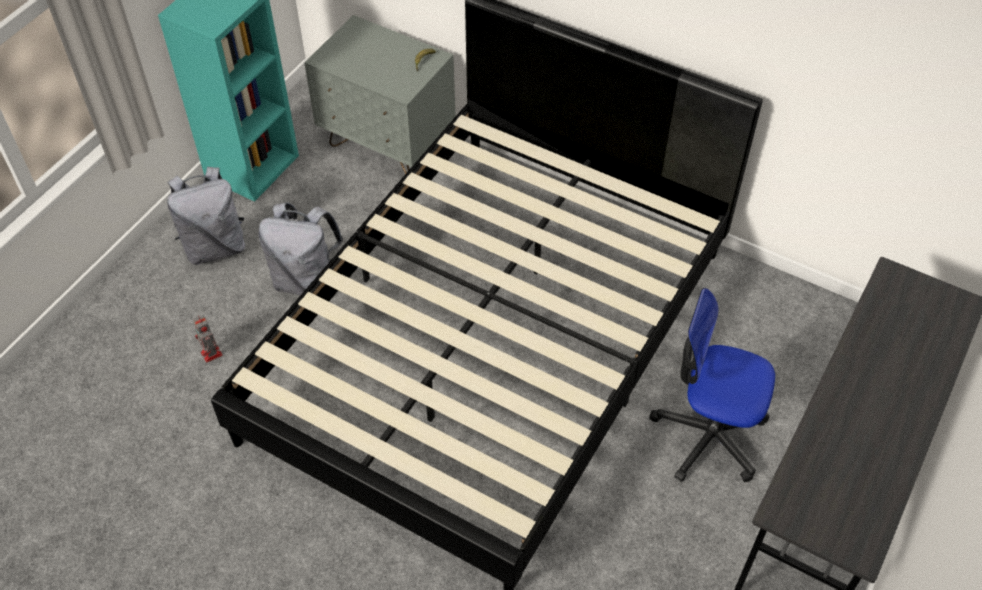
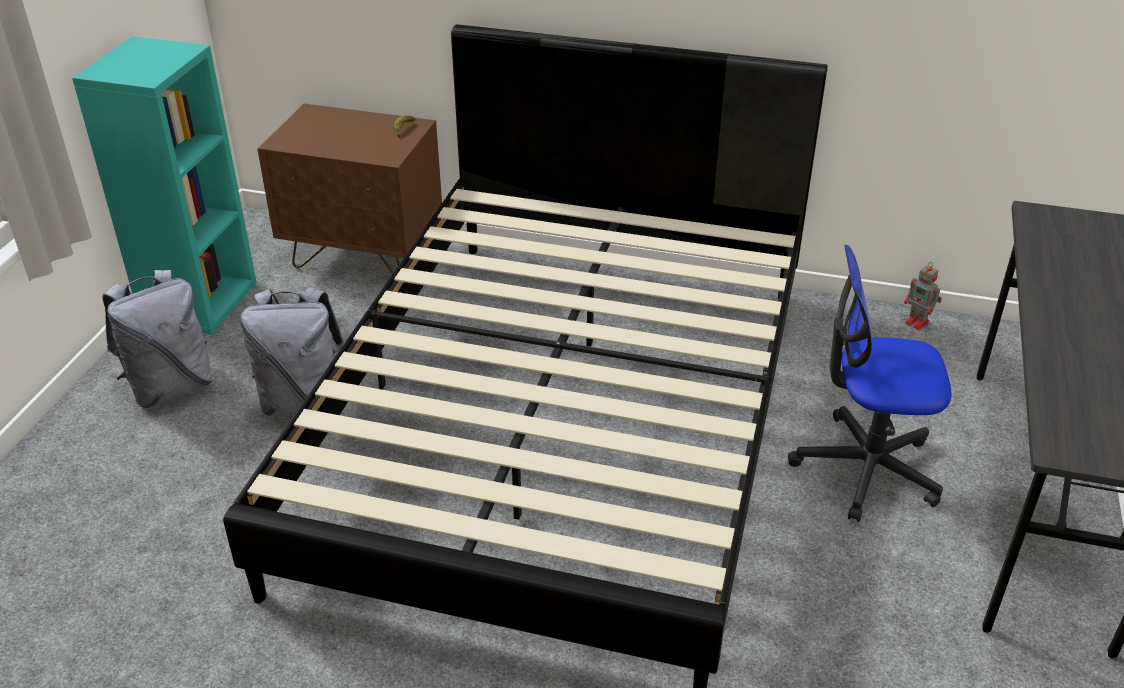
camera: 15 degrees left, 15 degrees down
toy robot [193,315,222,363] -> toy robot moved to [904,262,942,330]
grey nightstand [304,15,456,174] -> brown nightstand [257,104,442,274]

